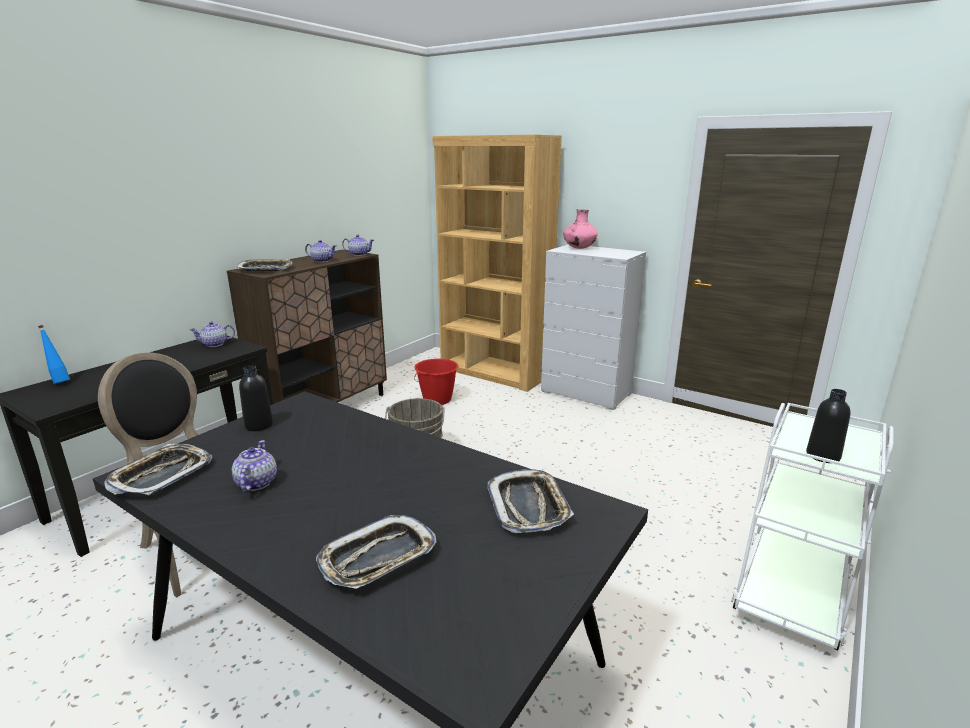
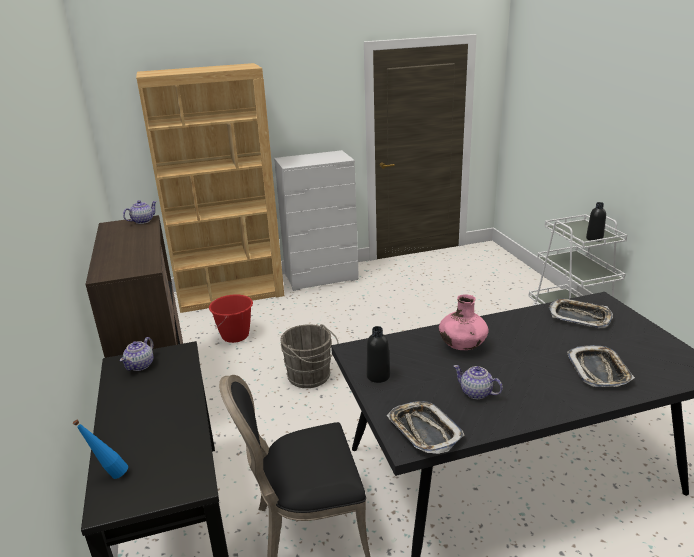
camera: 50 degrees left, 5 degrees up
tray [237,259,292,271] -> none
teapot [305,240,336,262] -> none
pink vase [563,209,598,249] -> pink vase moved to [439,294,489,350]

